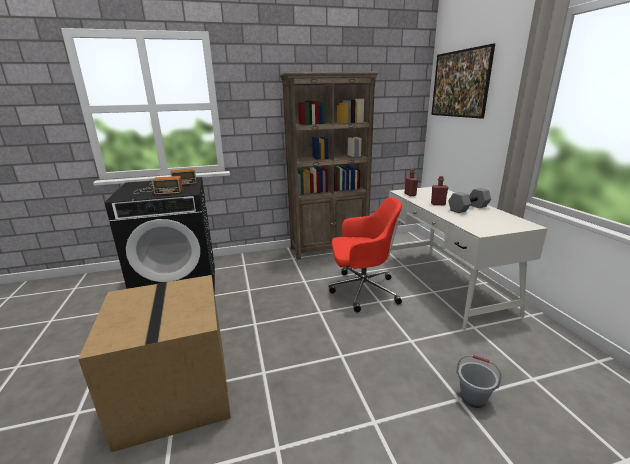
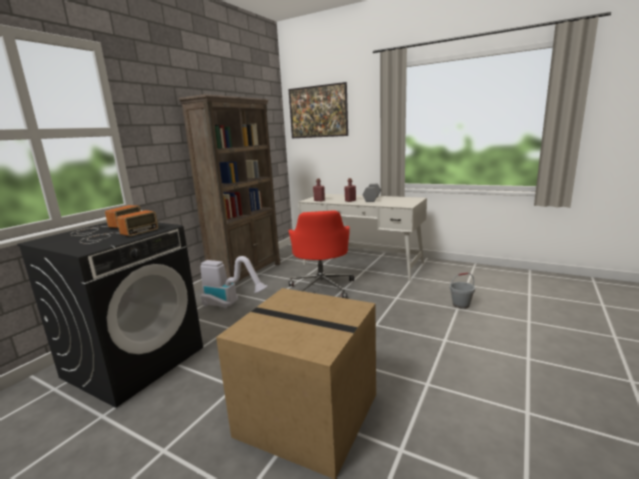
camera: 45 degrees left, 5 degrees down
red office chair [329,197,402,313] -> red office chair turned 135 degrees clockwise [289,210,354,299]
none -> vacuum cleaner [200,256,268,309]

